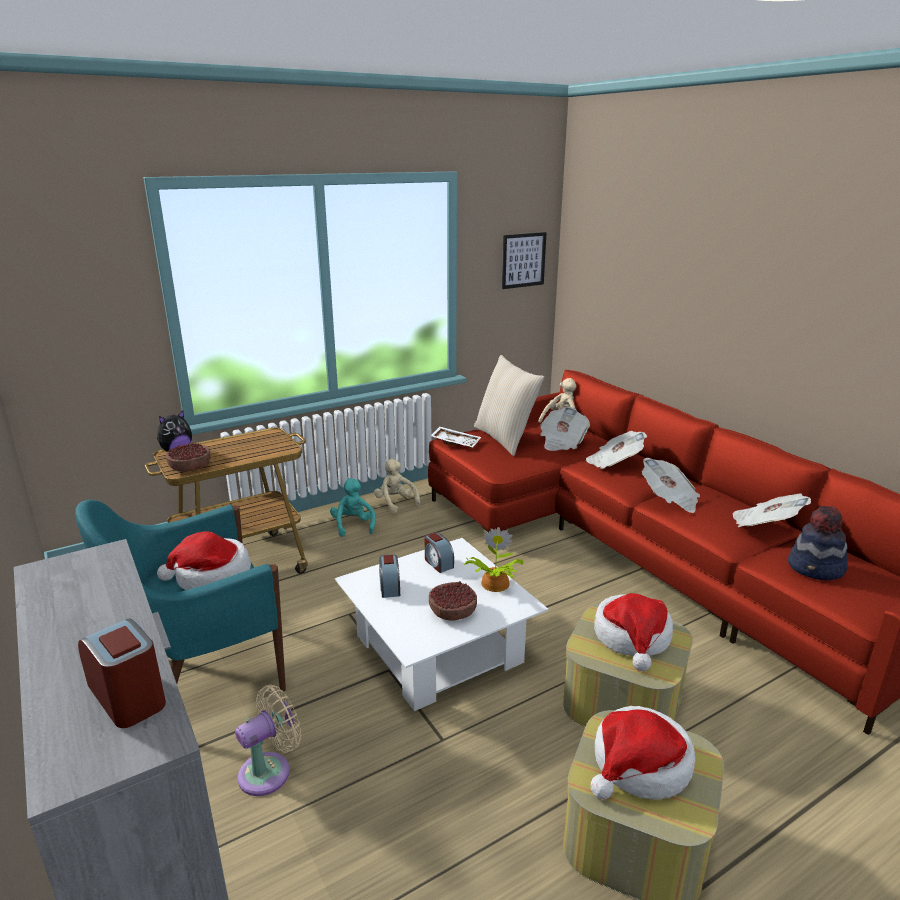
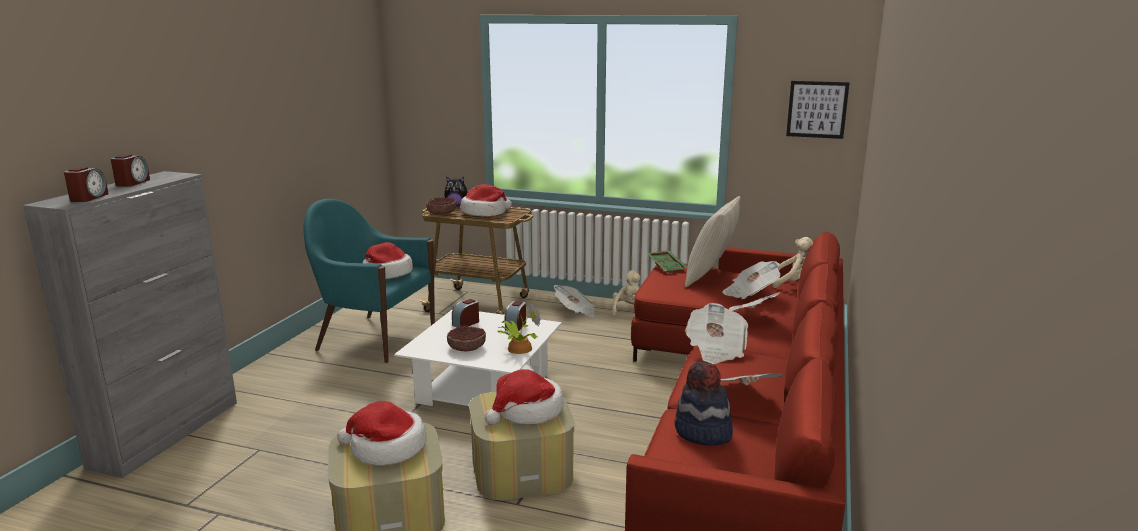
camera: 50 degrees right, 5 degrees down
beige fan [235,685,301,796] -> none
turquoise plush toy [330,478,376,537] -> newspaper [554,285,595,317]
white tray [431,426,481,448] -> green tray [647,250,687,273]
none -> alarm clock [111,154,150,187]
none -> hat [461,184,512,216]

